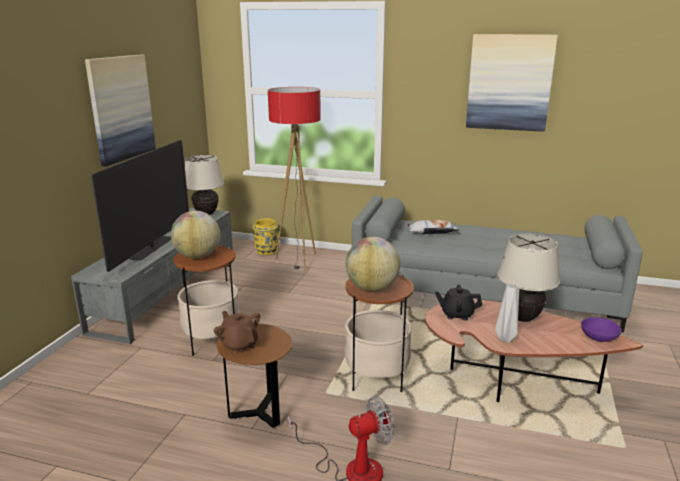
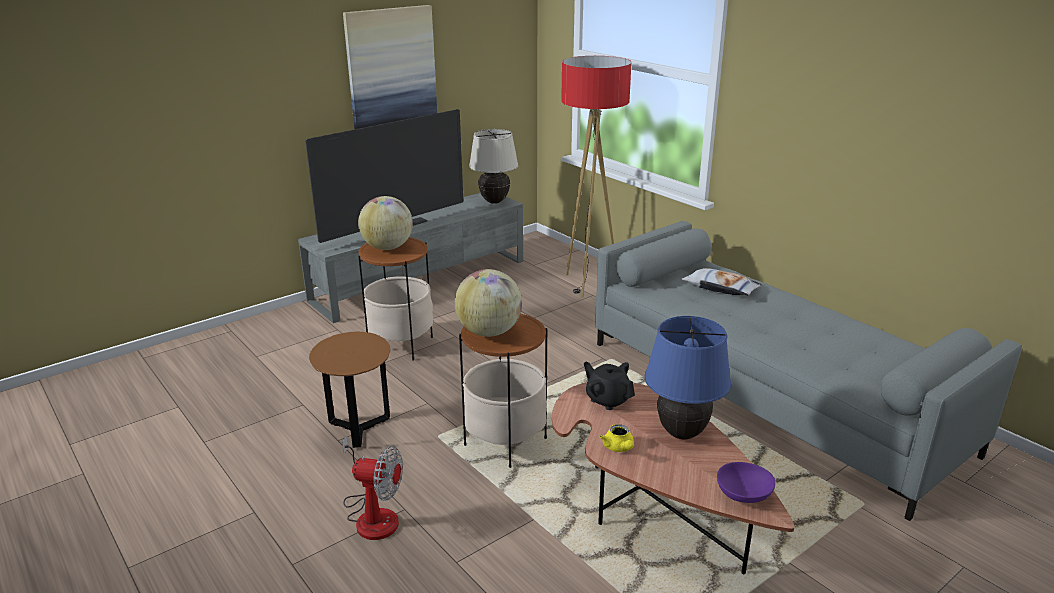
camera: 35 degrees right, 5 degrees up
brown teapot [214,311,260,354] -> none
yellow vase [253,218,278,255] -> none
picture [466,34,558,132] -> none
grey vase [495,283,519,343] -> yellow teapot [600,424,634,452]
beige table lamp [497,234,560,322] -> blue table lamp [645,316,731,439]

